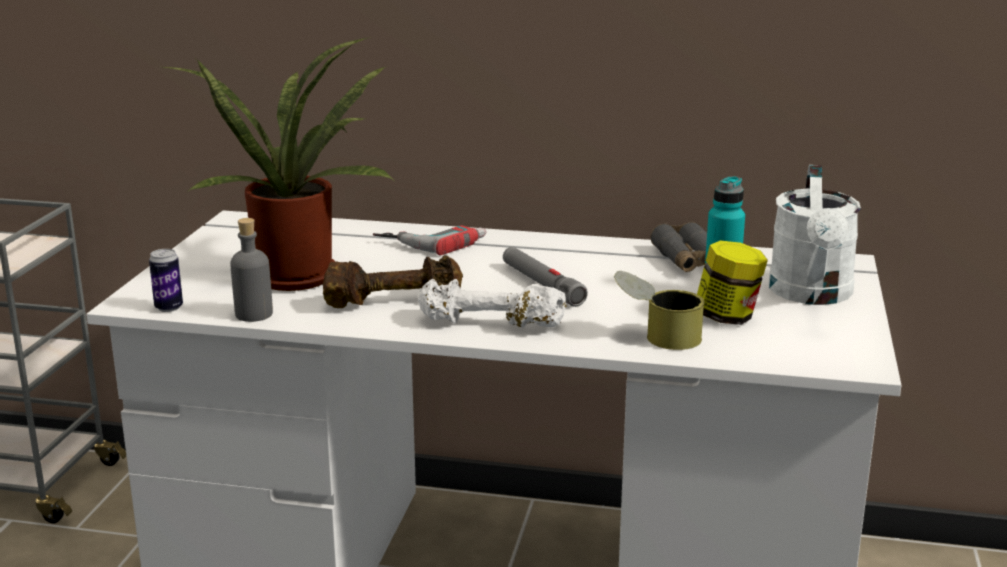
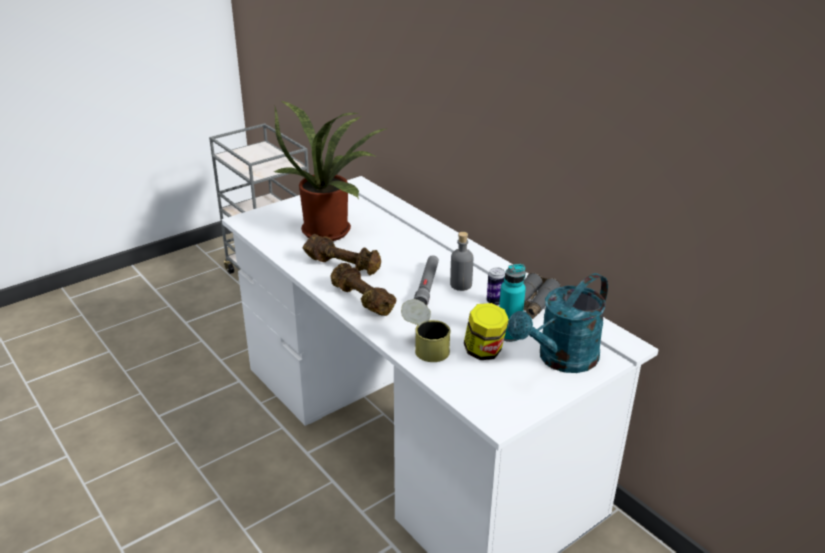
camera: 40 degrees right, 10 degrees up
can [149,249,183,312] -> can moved to [487,268,505,306]
grey bottle [230,218,273,322] -> grey bottle moved to [450,232,473,291]
power drill [373,225,487,256] -> none
white dumbbell [418,279,567,328] -> brown dumbbell [330,263,396,316]
white watering can [769,165,861,305] -> turquoise watering can [508,273,608,373]

